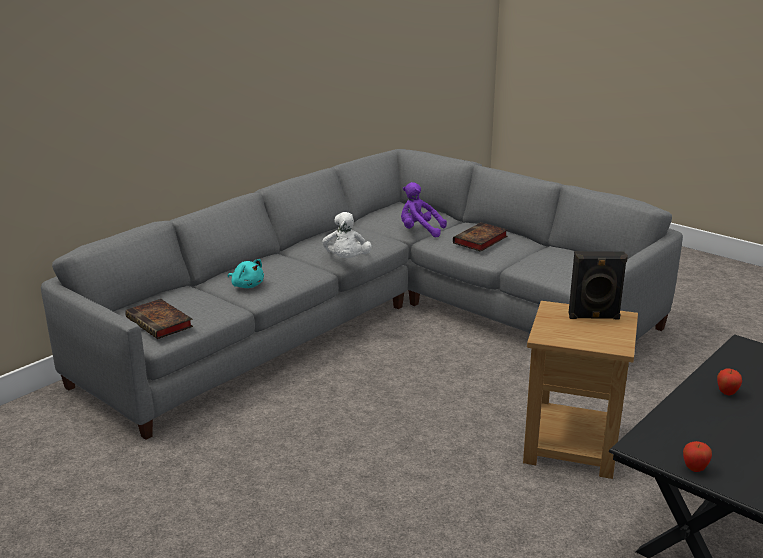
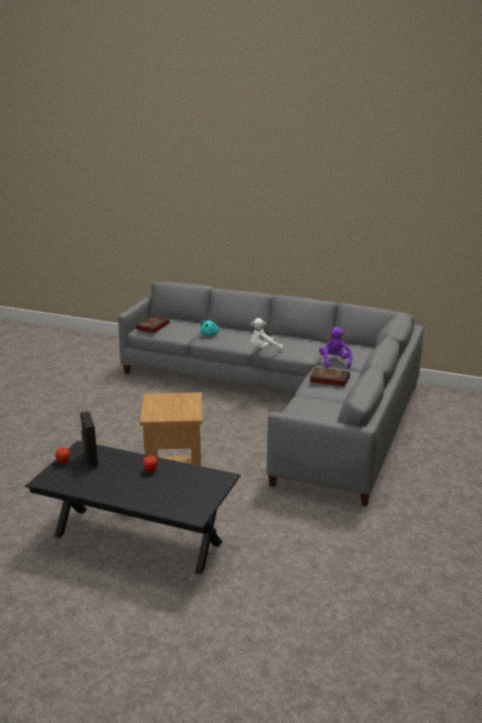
camera: 70 degrees right, 0 degrees up
black speaker [569,251,628,319] -> black speaker moved to [80,411,98,468]

